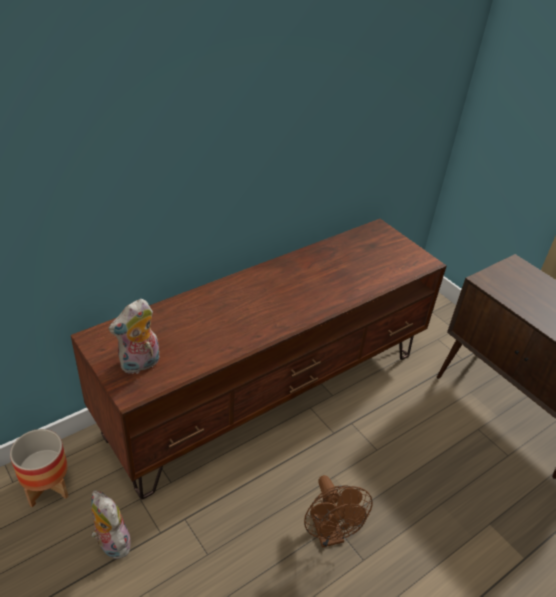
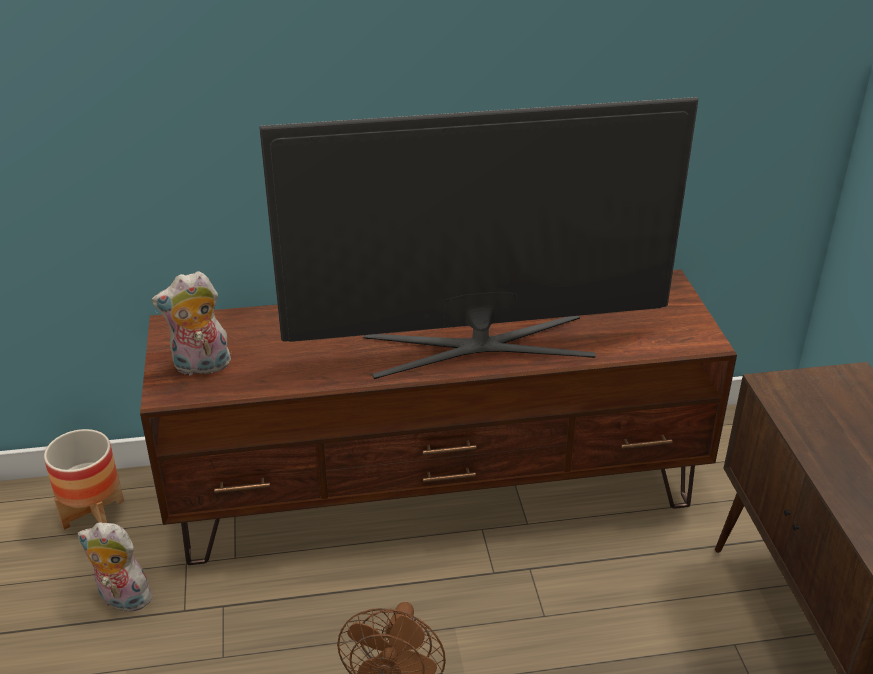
camera: 30 degrees right, 5 degrees down
plush toy [91,490,131,559] -> plush toy turned 60 degrees counterclockwise [78,522,158,612]
none -> television [259,97,698,379]

